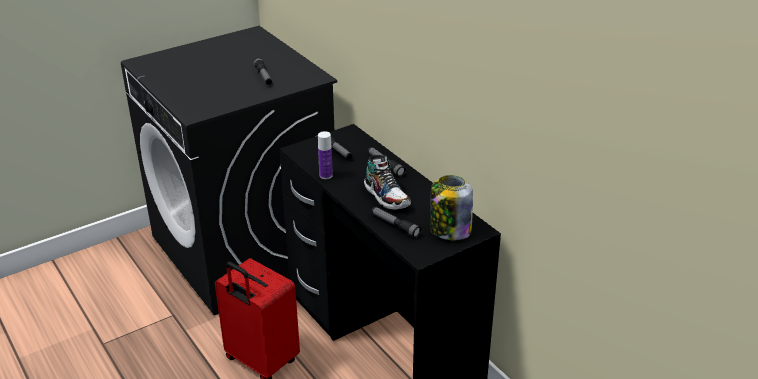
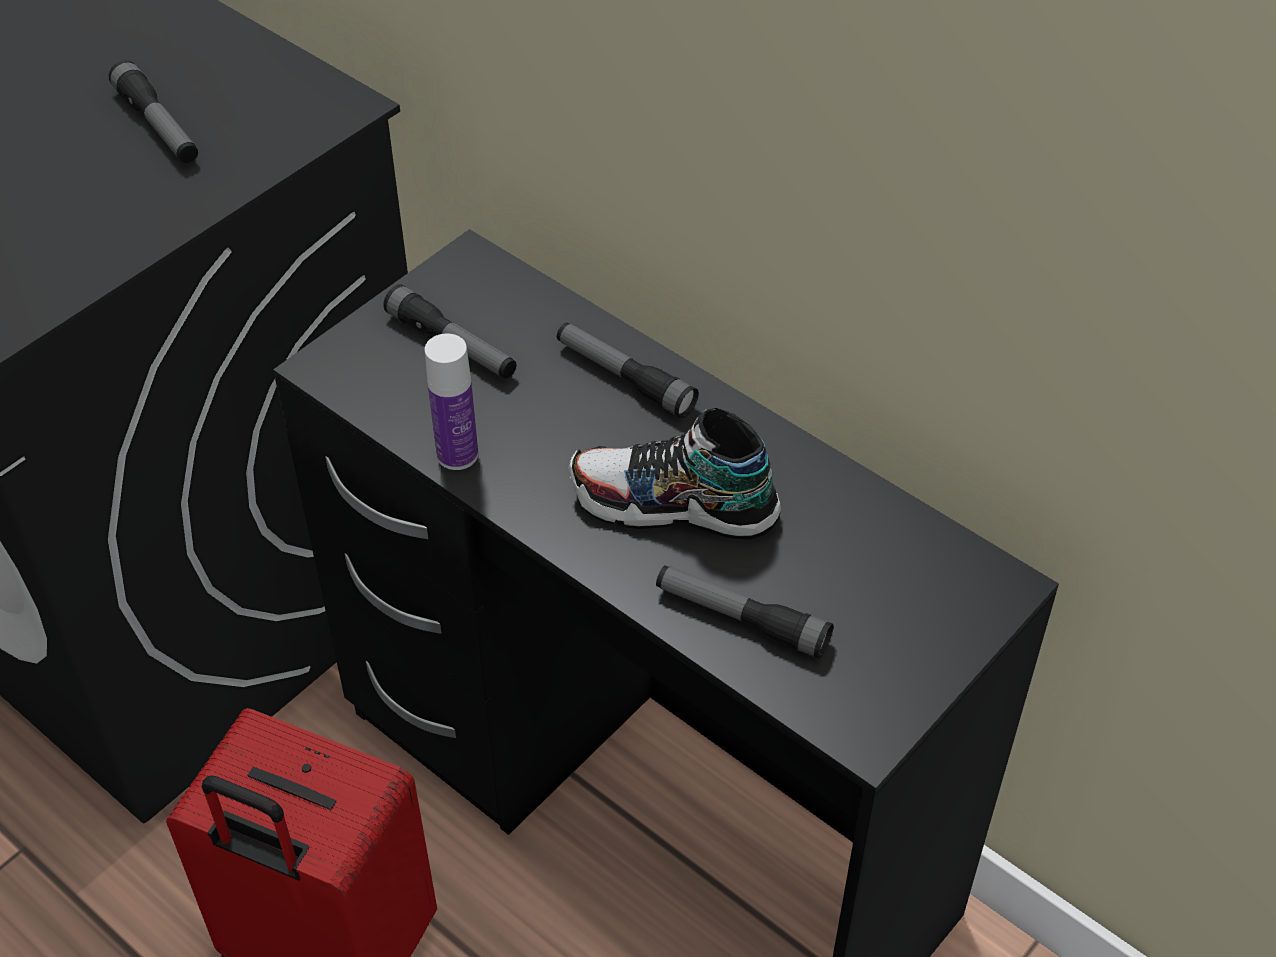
camera: 15 degrees left, 15 degrees up
shoe [364,155,411,210] -> shoe turned 150 degrees clockwise [568,408,781,540]
jar [430,175,473,240] -> none

